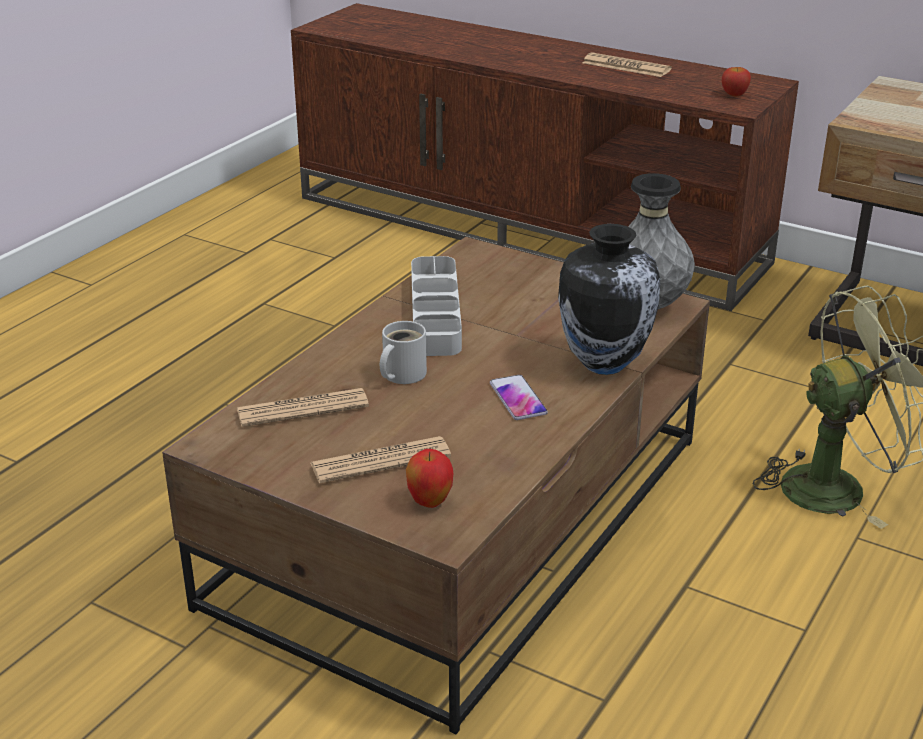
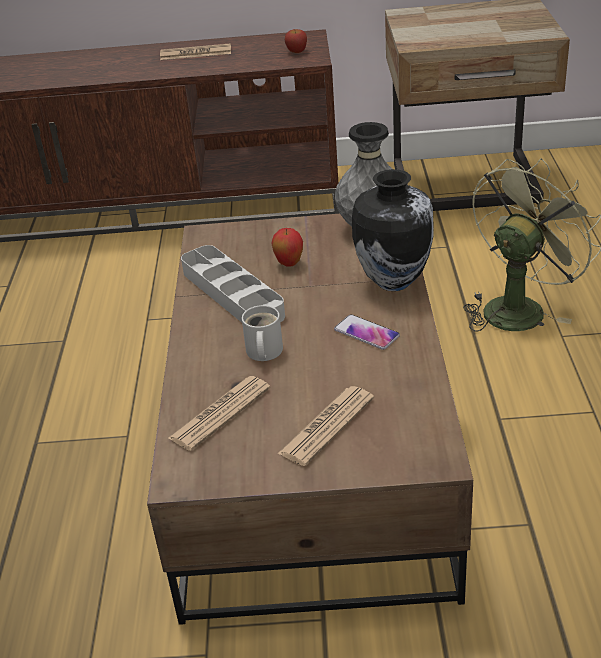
camera: 30 degrees left, 5 degrees up
apple [406,449,453,508] -> apple moved to [272,228,303,267]

